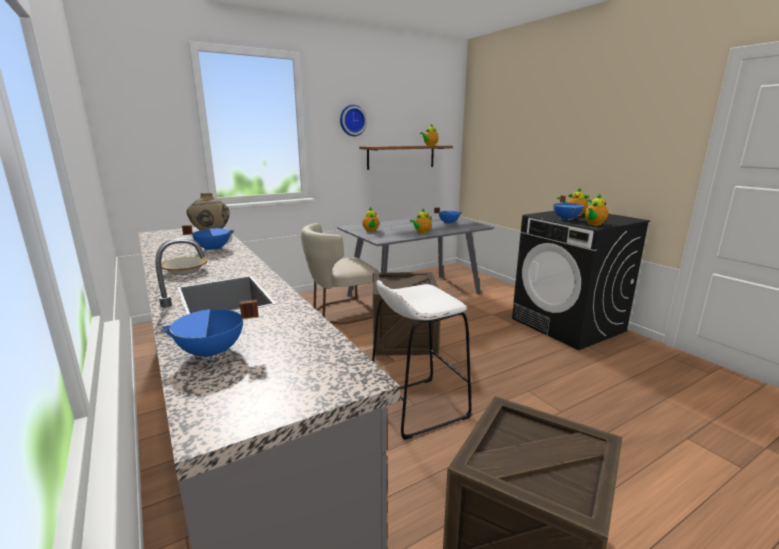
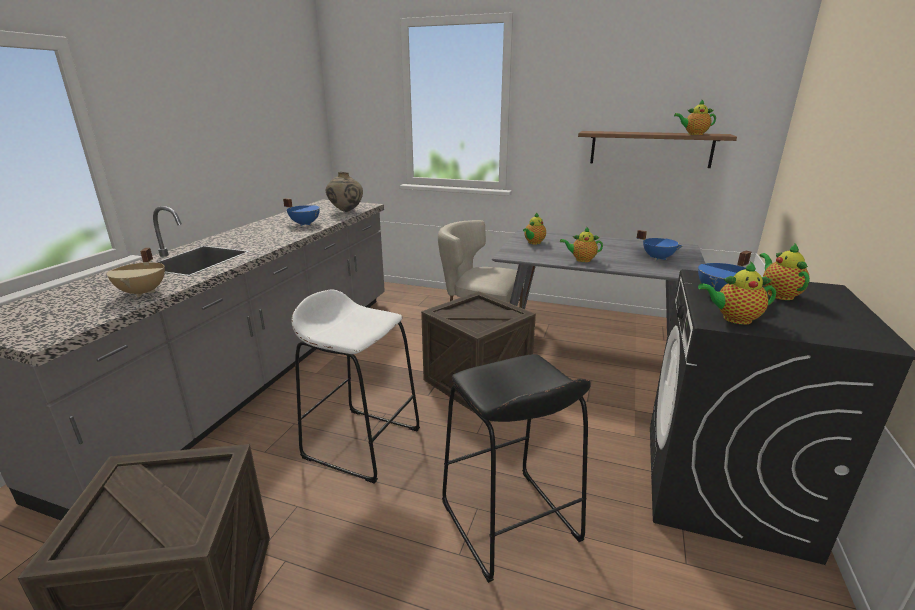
camera: 50 degrees right, 5 degrees up
blue cooking pot [159,300,259,361] -> none
bowl [161,257,207,275] -> none
wall clock [340,105,367,136] -> none
none -> beige cooking pot [107,248,165,297]
none -> black stool [442,354,591,583]

